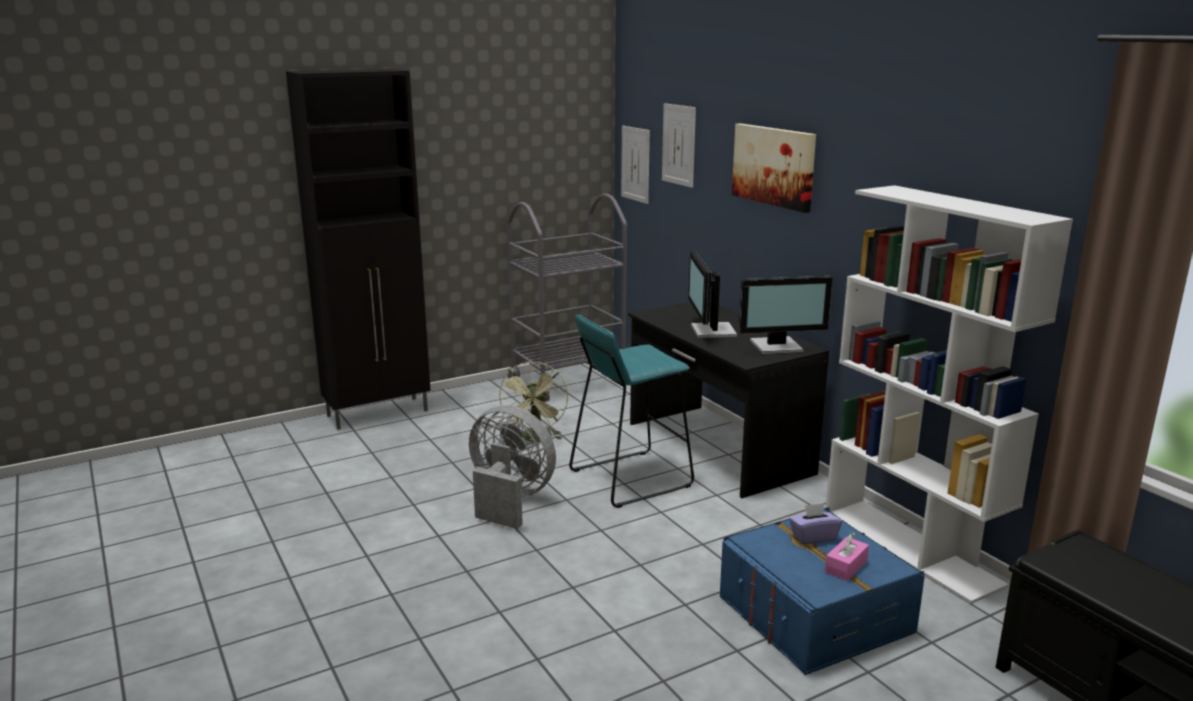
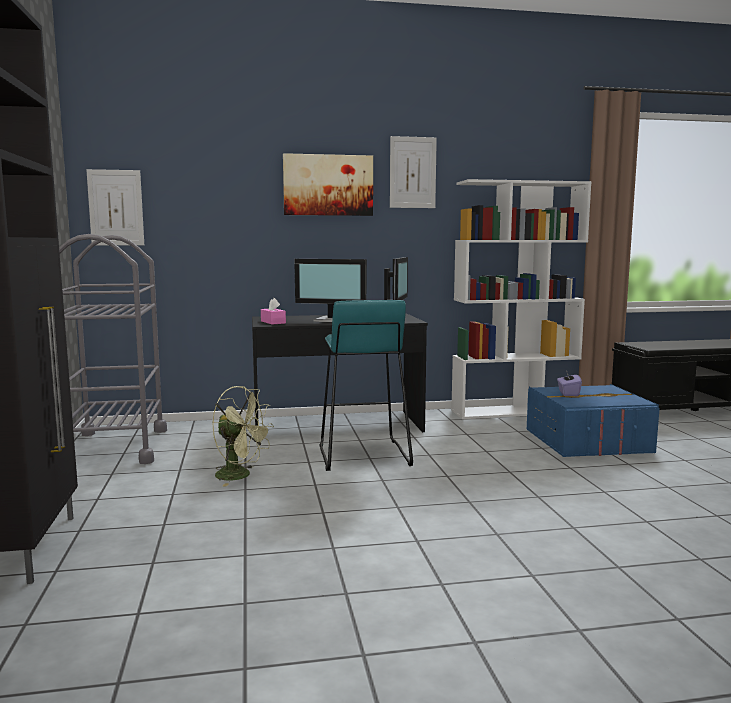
camera: 70 degrees left, 10 degrees down
grey fan [469,405,556,529] -> none
picture [662,103,696,188] -> picture moved to [390,136,437,208]
pink tissue box [825,533,869,581] -> pink tissue box moved to [261,298,286,324]

